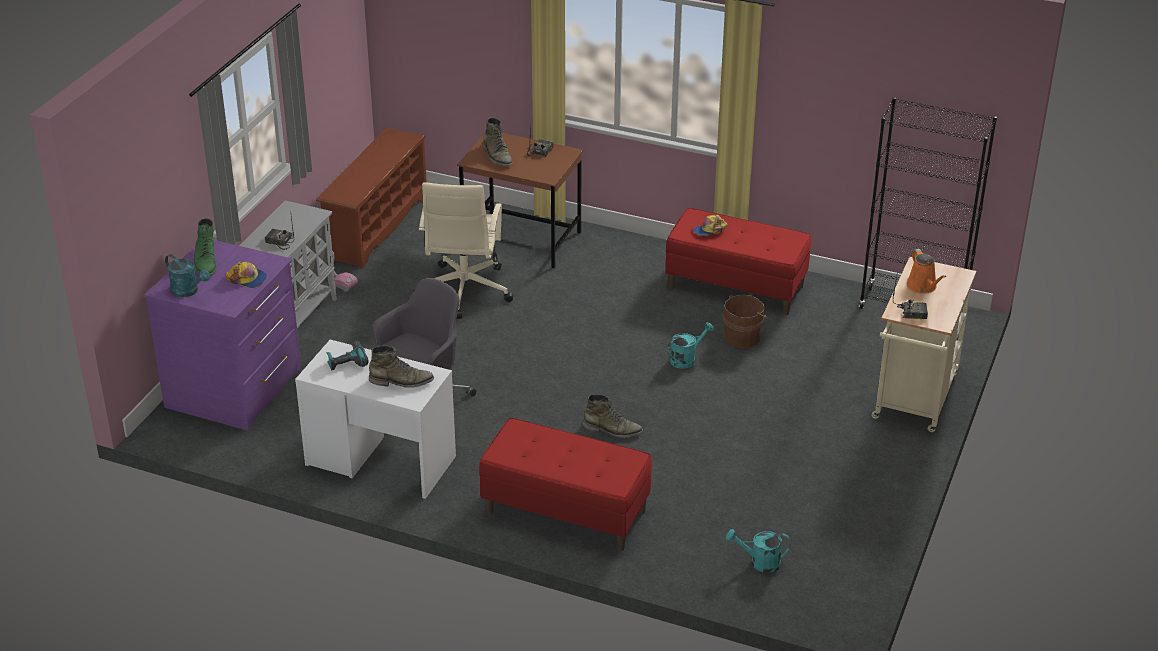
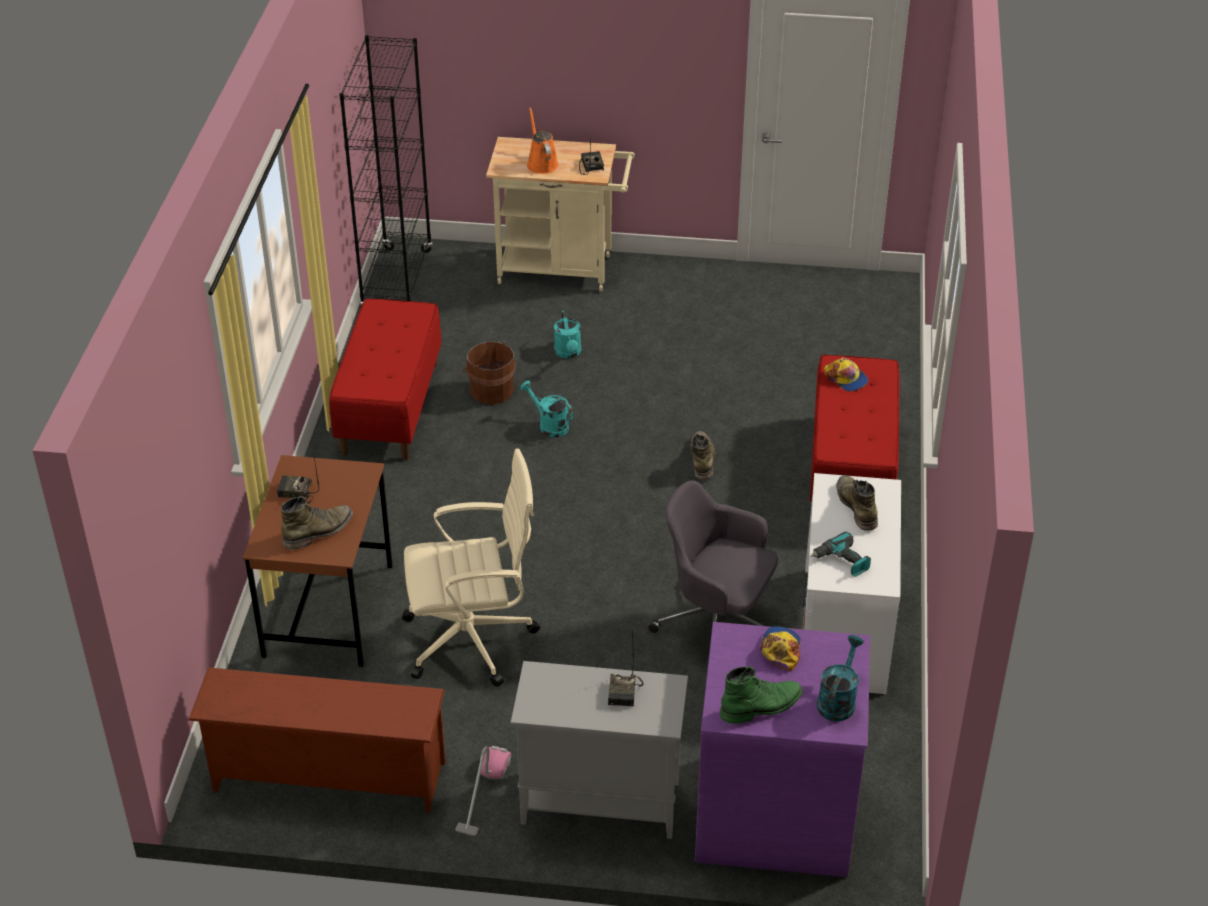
camera: 105 degrees left, 5 degrees up
cap [693,215,727,236] -> cap moved to [824,357,868,392]
turquoise watering can [726,529,790,573] -> turquoise watering can moved to [554,311,581,359]
orange watering can [907,249,946,294] -> orange watering can turned 75 degrees counterclockwise [527,107,559,174]

